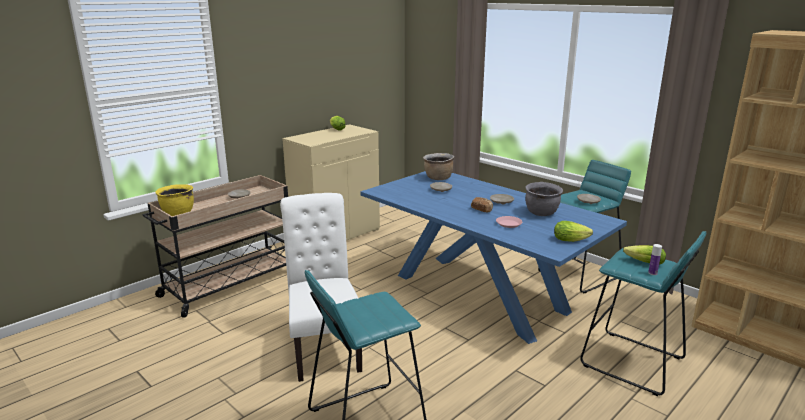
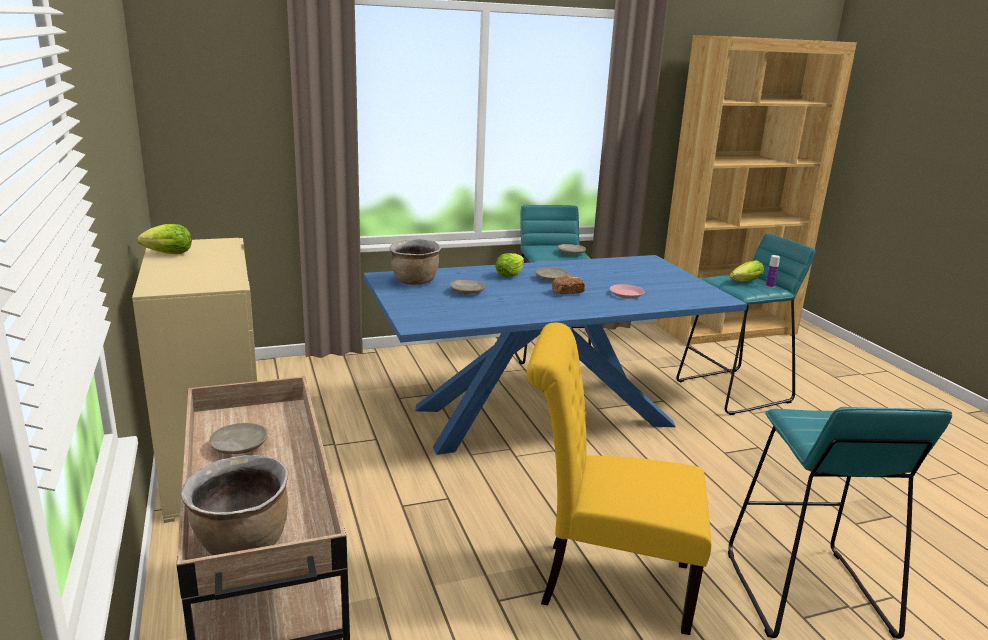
camera: 65 degrees left, 0 degrees up
yellow cooking pot [155,184,194,216] -> brown cooking pot [181,455,289,555]
white chair [280,193,362,382] -> yellow chair [526,323,711,635]
grey cooking pot [525,182,563,216] -> none
lettuce [554,221,593,242] -> lettuce moved to [495,253,524,278]

